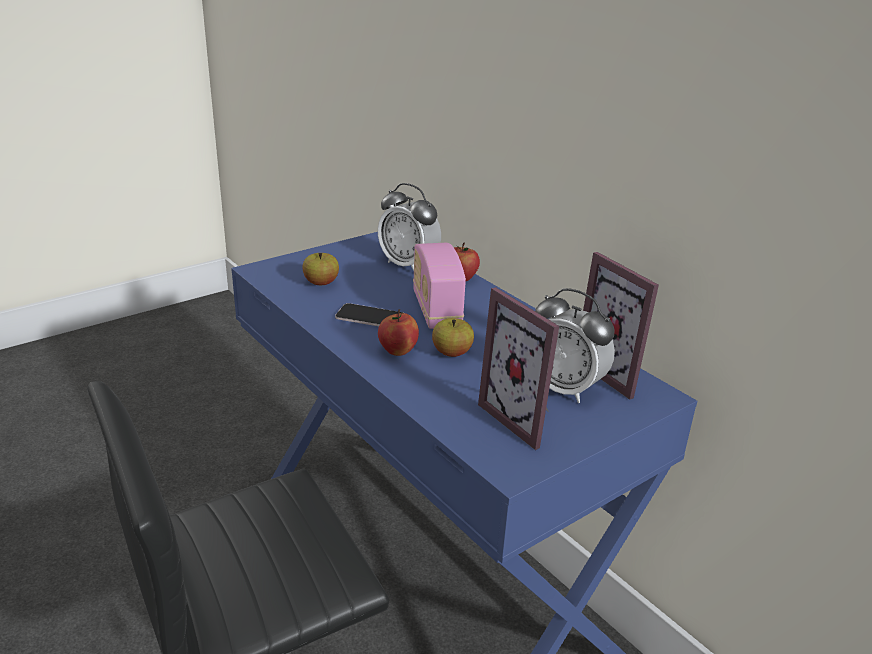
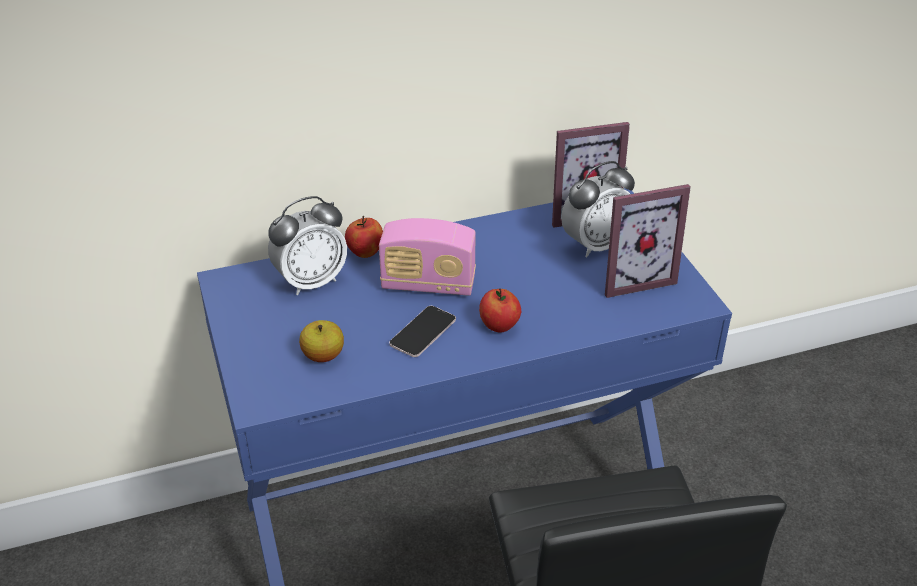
camera: 70 degrees left, 10 degrees up
apple [432,318,474,357] -> none

